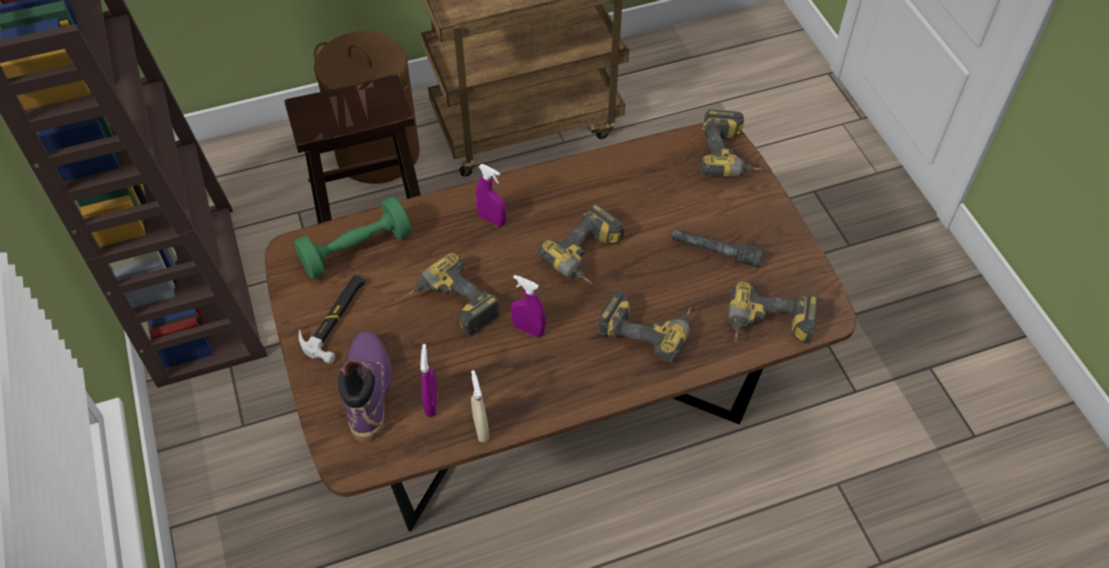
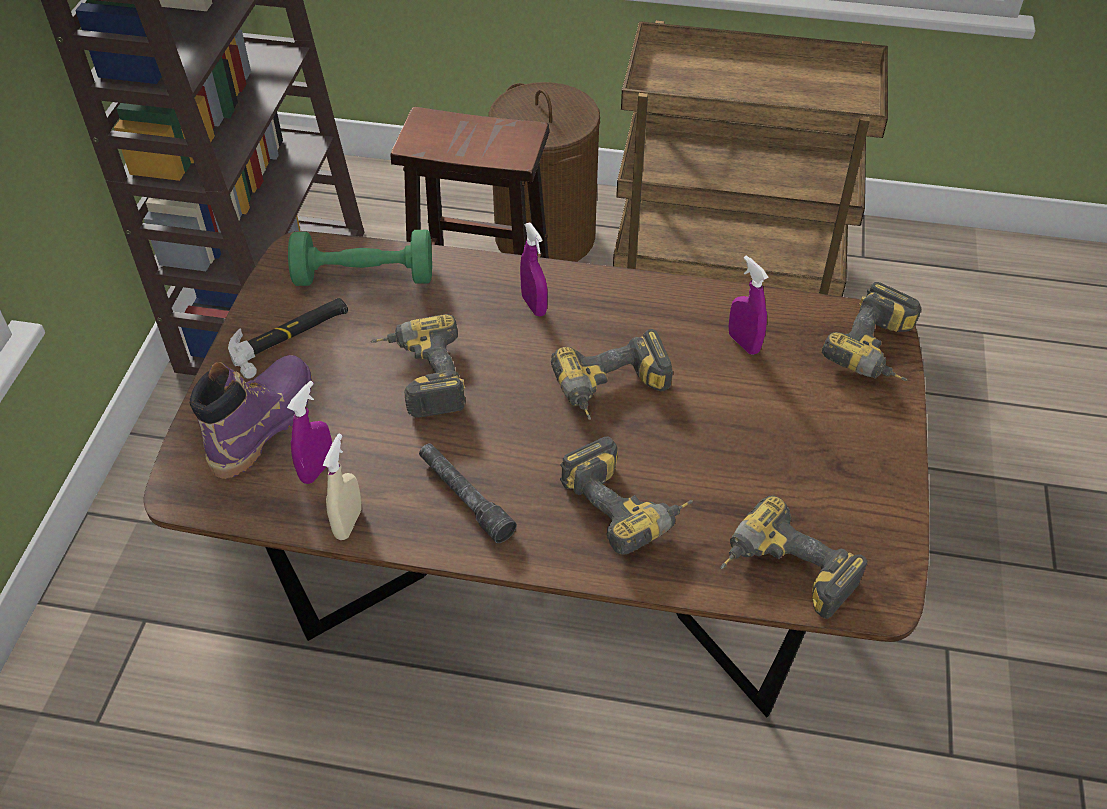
camera: 30 degrees right, 5 degrees down
purple spray bottle [511,275,546,337] -> purple spray bottle moved to [729,255,769,355]
grey flashlight [671,229,764,268] -> grey flashlight moved to [419,443,517,543]

